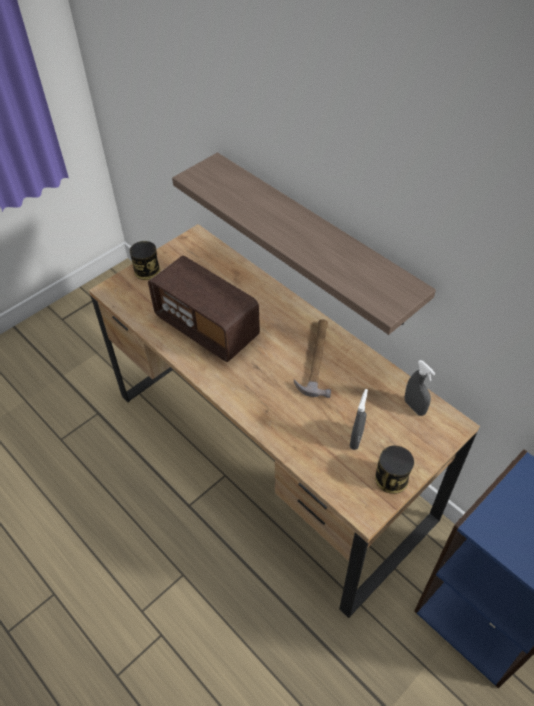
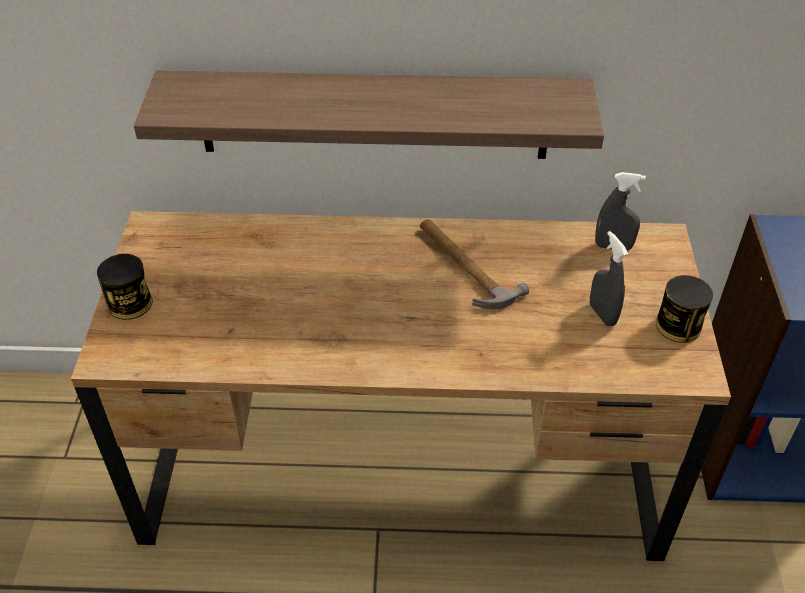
camera: 45 degrees left, 5 degrees down
radio [148,255,260,362] -> none

